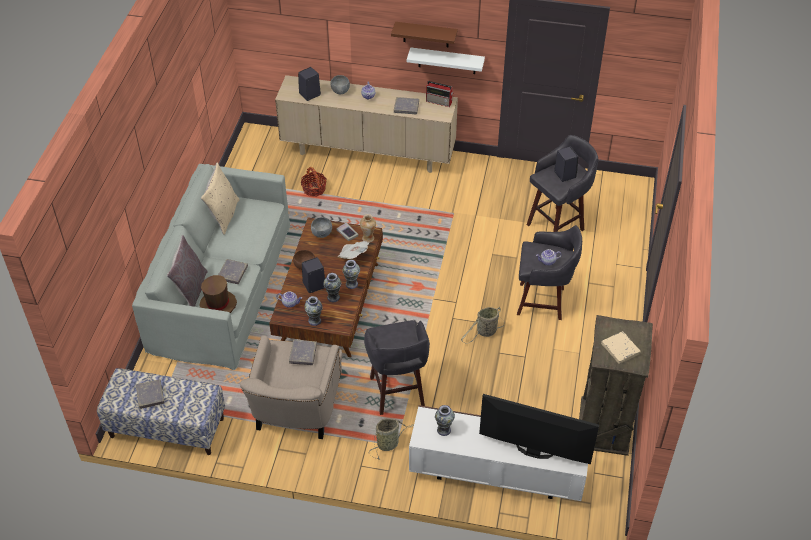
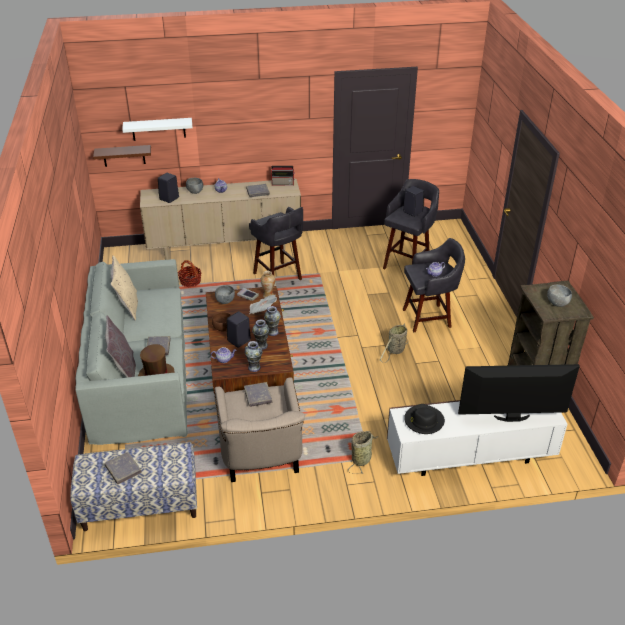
camera: 20 degrees left, 10 degrees down
grey stool [364,320,430,415] -> grey stool moved to [249,207,303,280]
brown shelf [391,22,458,47] -> brown shelf moved to [93,145,151,167]
white shelf [407,47,485,74] -> white shelf moved to [122,118,193,141]
vase [435,405,455,436] -> black hat [404,404,445,434]
beige book [601,331,641,364] -> grey bowl [547,285,572,307]

